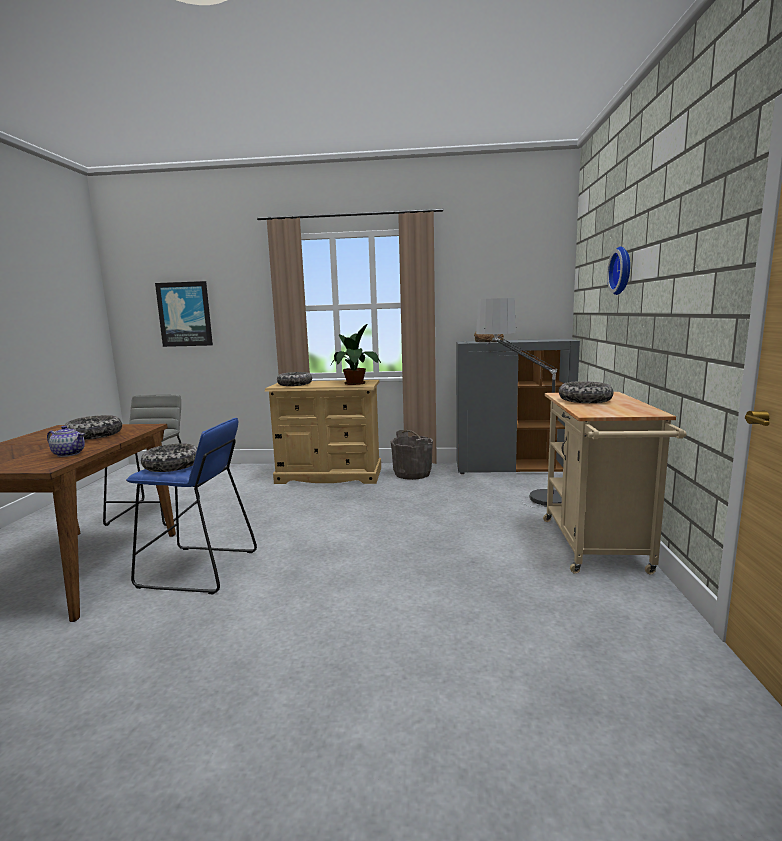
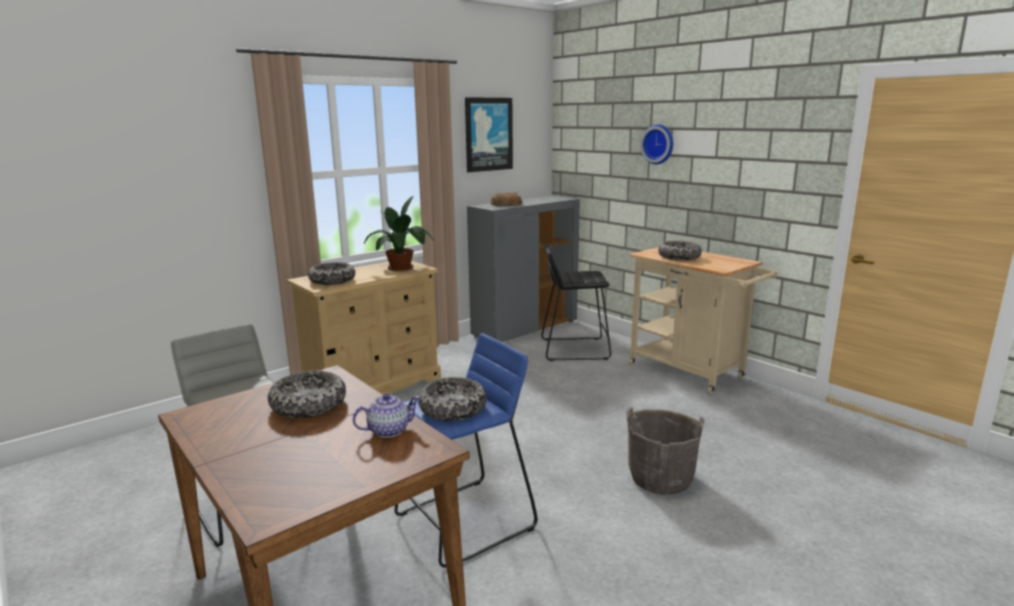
camera: 45 degrees left, 5 degrees up
picture [155,281,213,347] -> picture moved to [465,97,513,172]
grey bucket [391,430,433,480] -> grey bucket moved to [626,407,705,495]
floor lamp [476,298,562,508] -> black stool [541,244,611,361]

